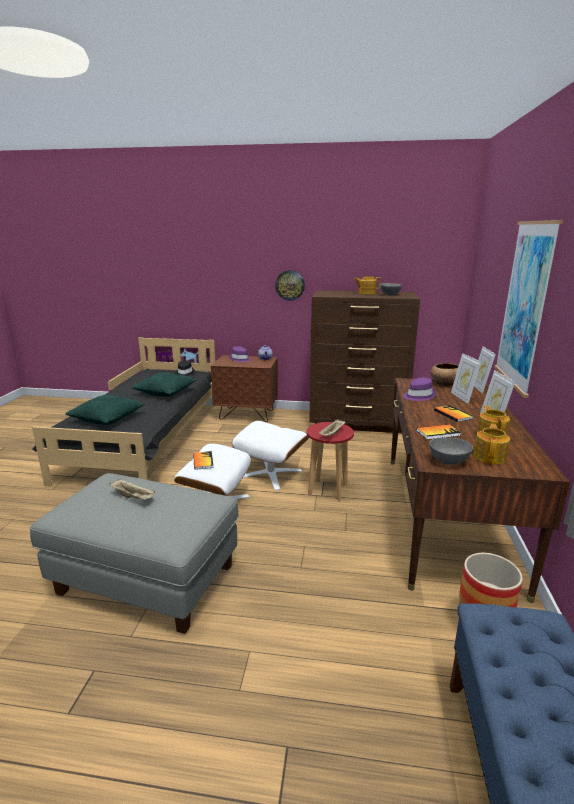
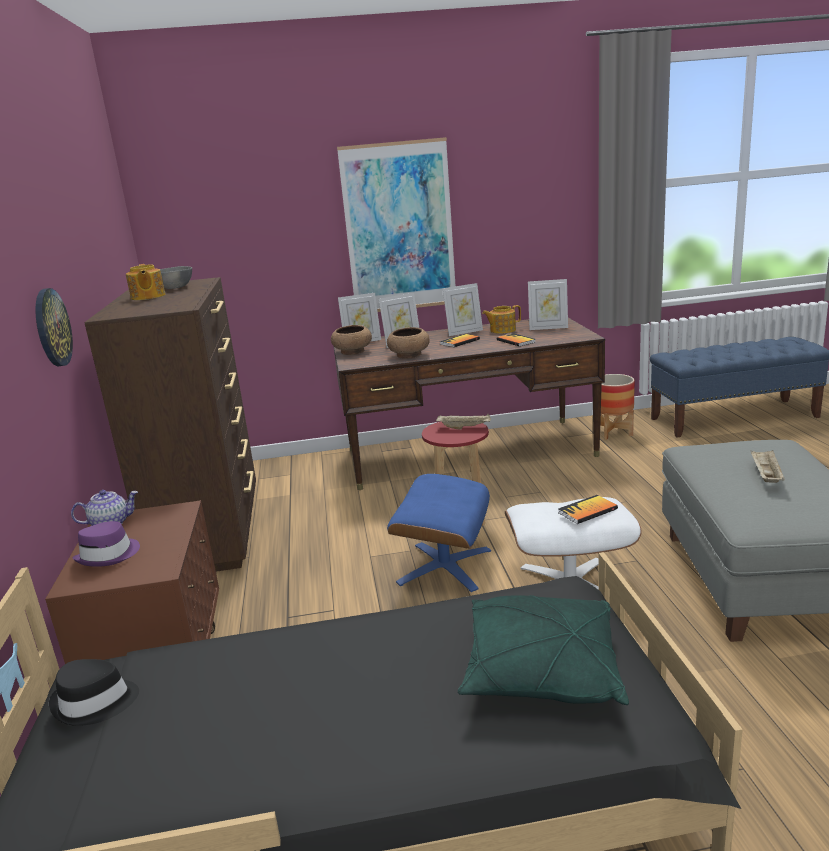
camera: 105 degrees left, 0 degrees up
green pillow [131,372,197,397] -> none
white ottoman [232,421,309,490] -> blue ottoman [387,474,491,592]
purple hat [403,377,436,401] -> brown bowl [387,327,430,359]
grey bowl [429,437,473,465] -> none
teapot [473,424,510,464] -> picture frame [528,279,568,330]

